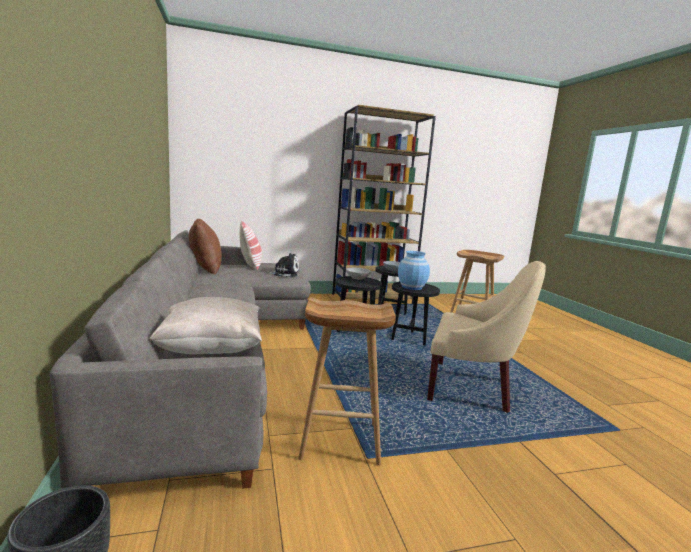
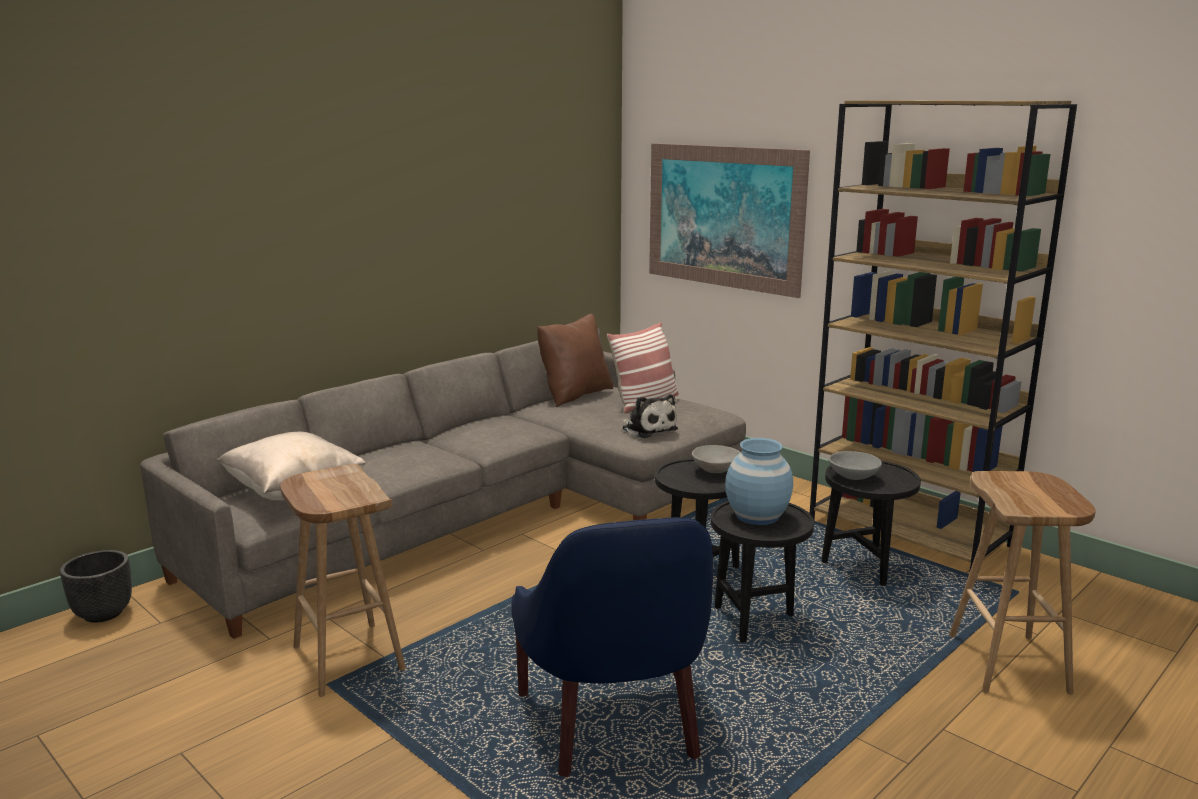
camera: 60 degrees right, 5 degrees up
beige armchair [427,261,546,413] -> blue armchair [511,517,713,777]
none -> picture [649,143,810,298]

